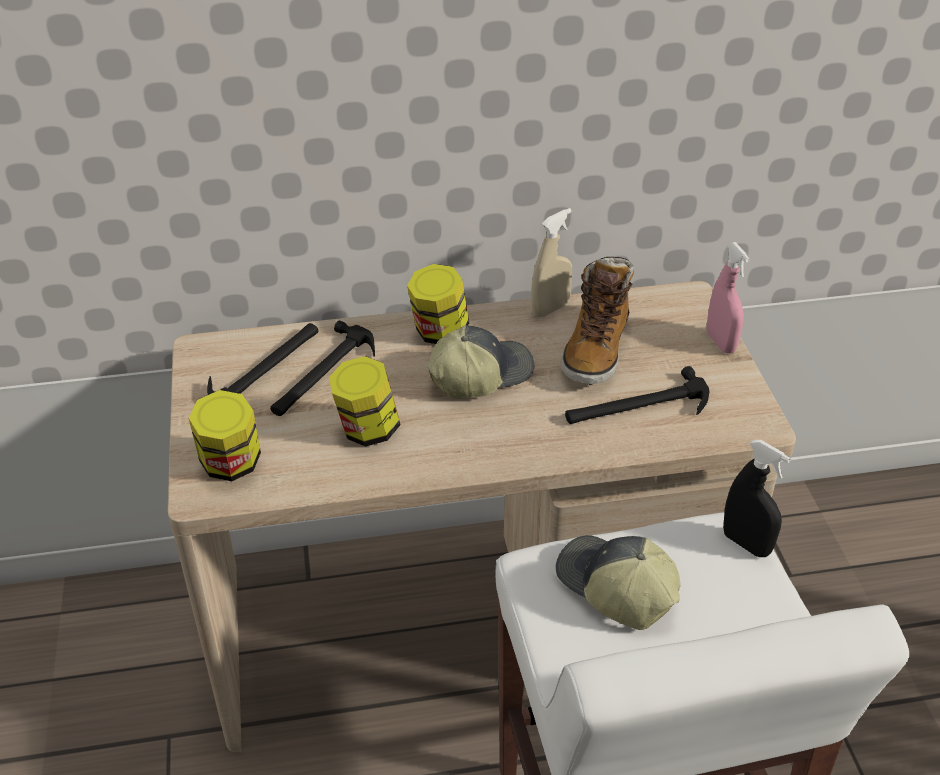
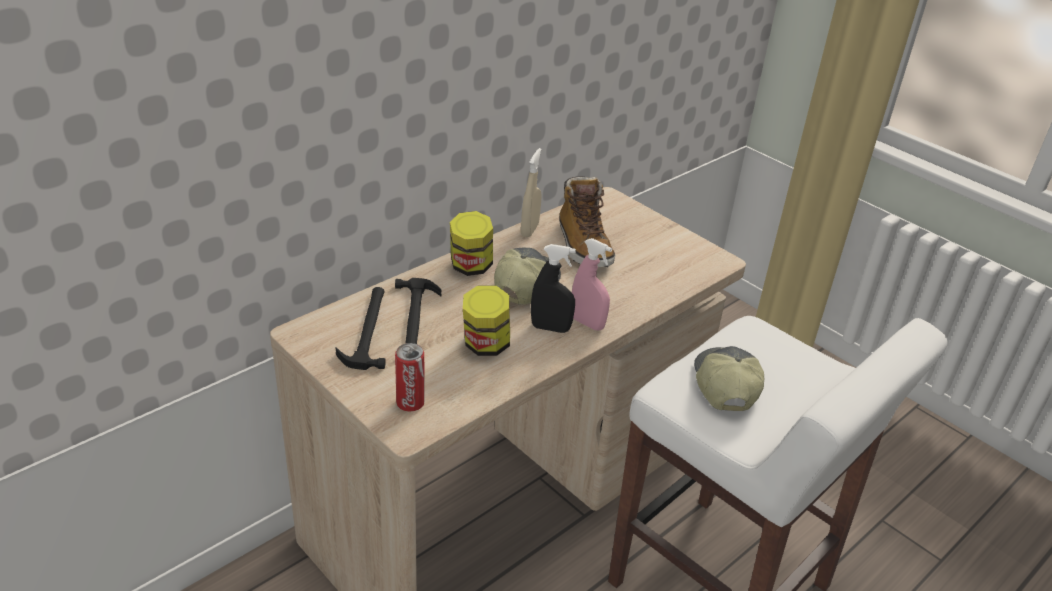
camera: 35 degrees left, 5 degrees down
jar [189,390,261,481] -> can [395,343,425,412]
cap [556,535,680,630] -> cap turned 75 degrees clockwise [694,346,764,412]
hammer [565,366,709,424] -> none
pink spray bottle [707,242,750,354] -> pink spray bottle moved to [572,238,612,330]
black spray bottle [723,439,791,557] -> black spray bottle moved to [531,244,576,333]

